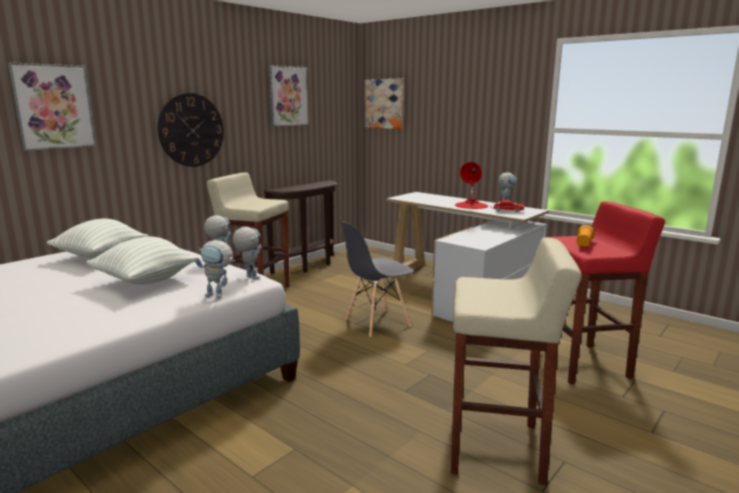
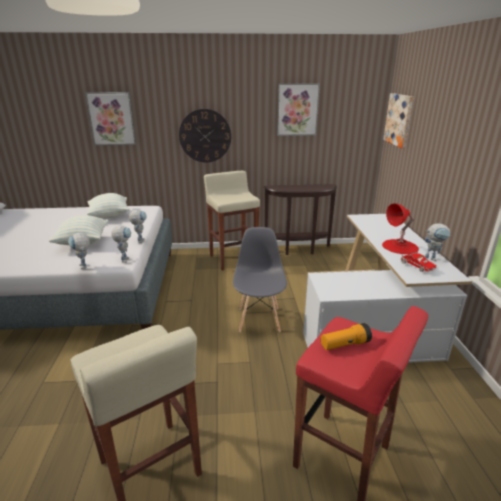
camera: 45 degrees right, 10 degrees up
grey chair [341,221,414,337] -> grey chair turned 75 degrees clockwise [233,227,287,332]

